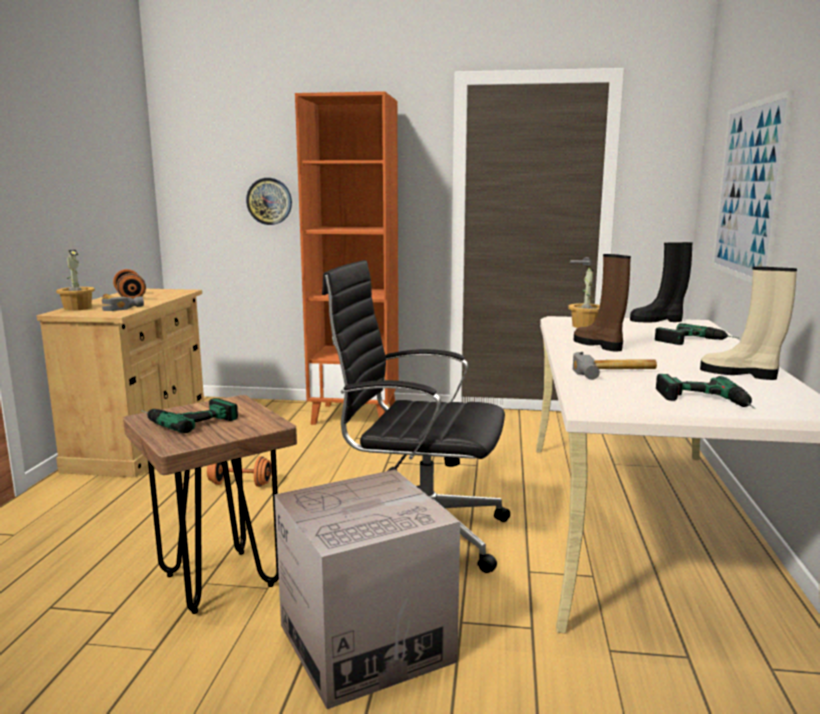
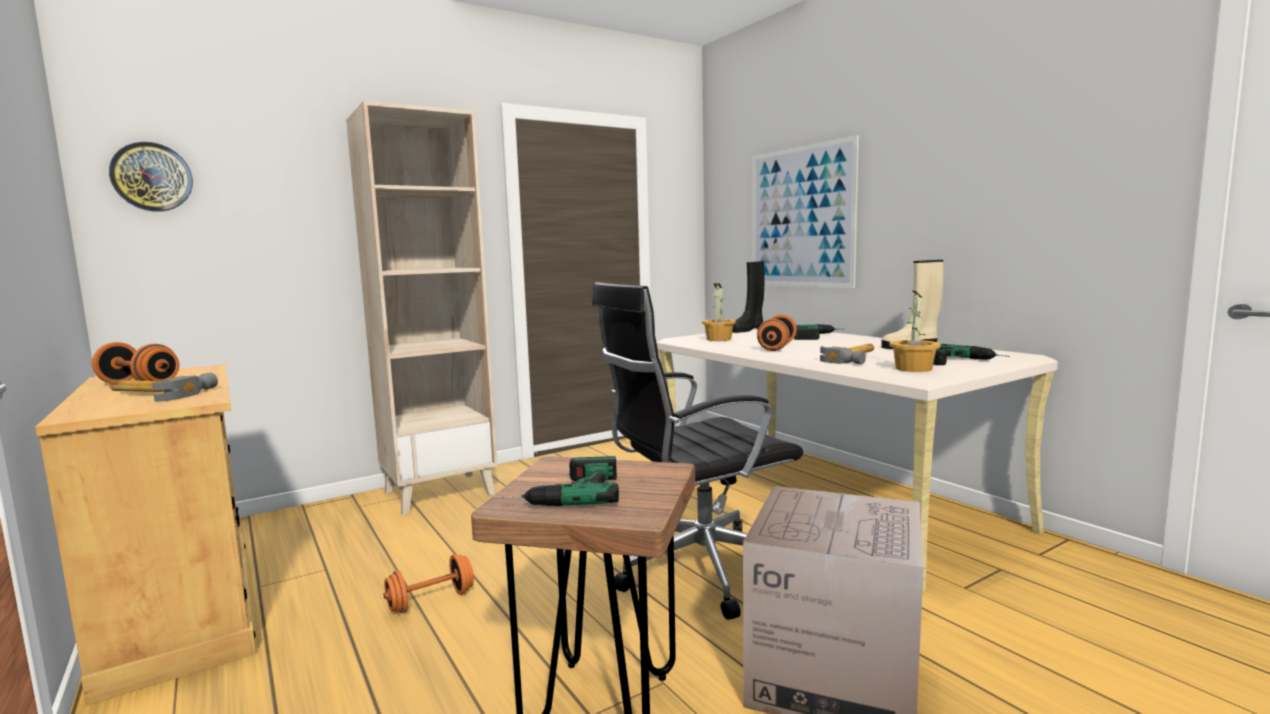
camera: 40 degrees left, 5 degrees down
potted plant [56,250,95,311] -> potted plant moved to [889,291,941,372]
wall clock [246,178,292,225] -> wall clock moved to [109,142,193,212]
orange bookcase [295,91,399,425] -> beige bookcase [346,101,497,516]
brown boot [574,254,631,352] -> orange dumbbell [757,314,797,351]

